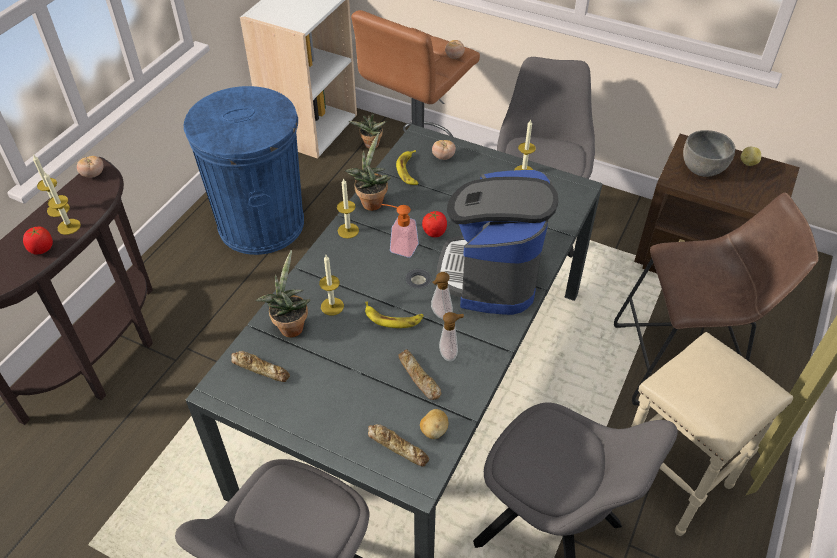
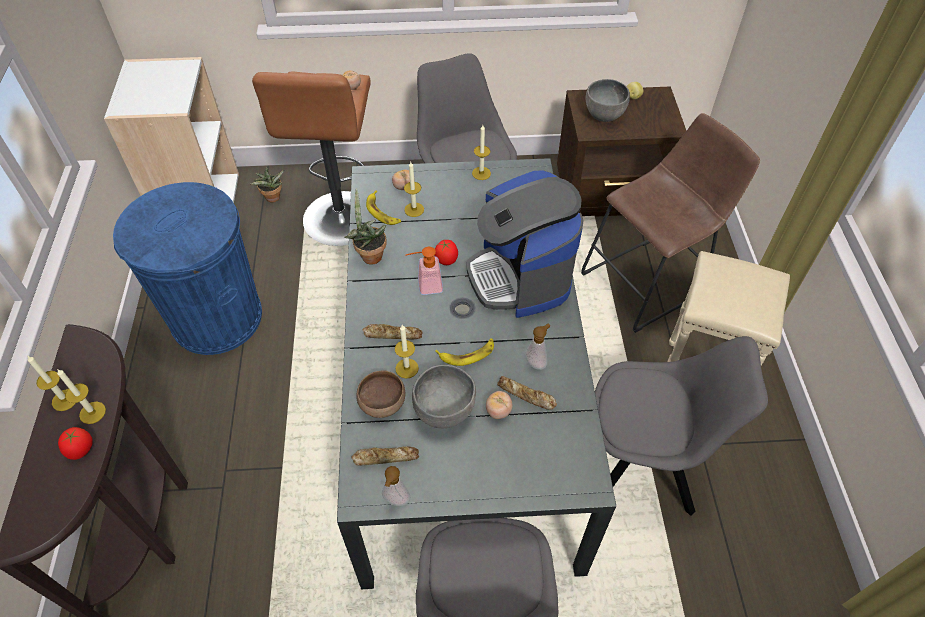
camera: 30 degrees left, 5 degrees up
tomato [77,156,104,178] -> tomato moved to [486,391,513,419]
potted plant [255,250,311,338] -> brown bowl [356,370,406,418]
candle [337,178,359,239] -> candle moved to [404,162,424,217]
bread [368,424,429,467] -> bread moved to [363,324,423,340]
potato [420,409,448,439] -> none
soap dispenser [431,272,453,319] -> soap dispenser moved to [382,466,410,506]
none -> grey bowl [412,365,476,428]

